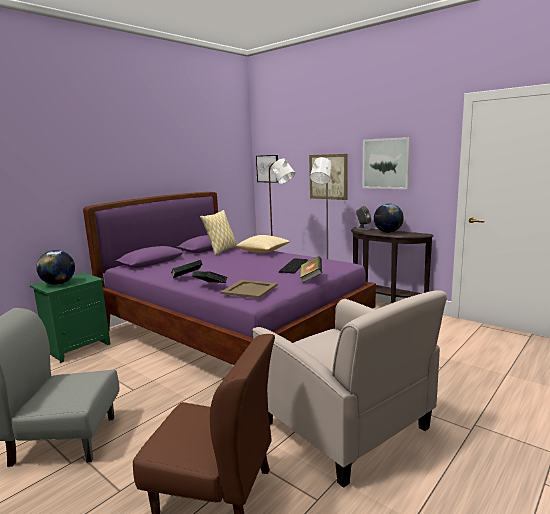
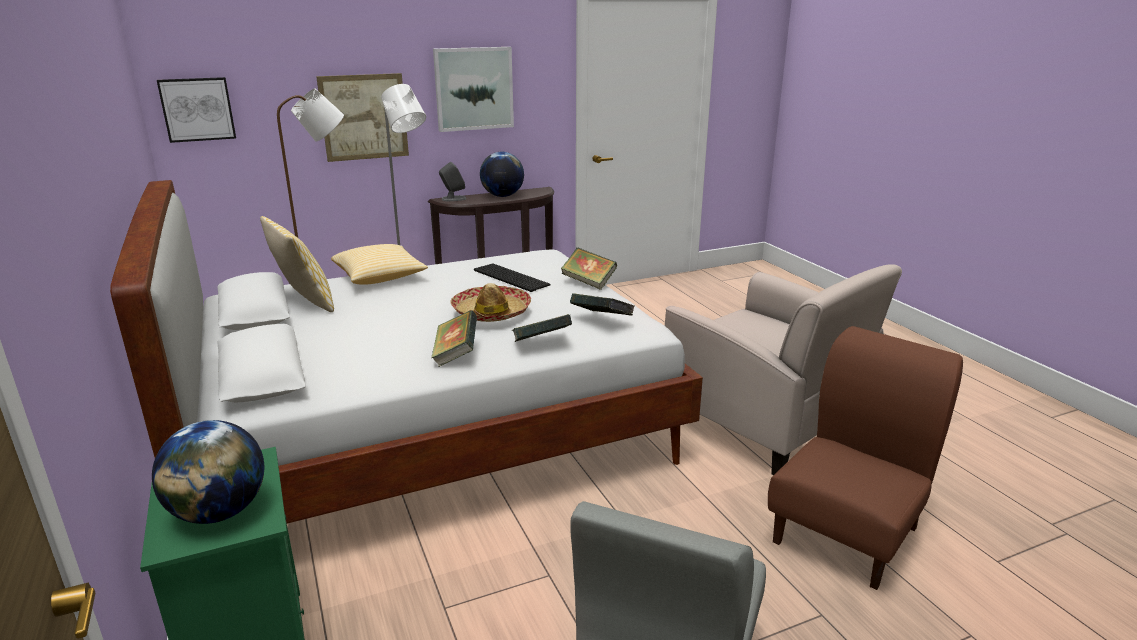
camera: 65 degrees left, 10 degrees up
purple bed [83,192,376,365] -> white bed [110,180,703,524]
beige tray [220,280,278,298] -> book [570,293,634,315]
beige armchair [253,290,447,488] -> beige armchair turned 60 degrees clockwise [665,264,902,475]
none -> hat [450,283,531,322]

